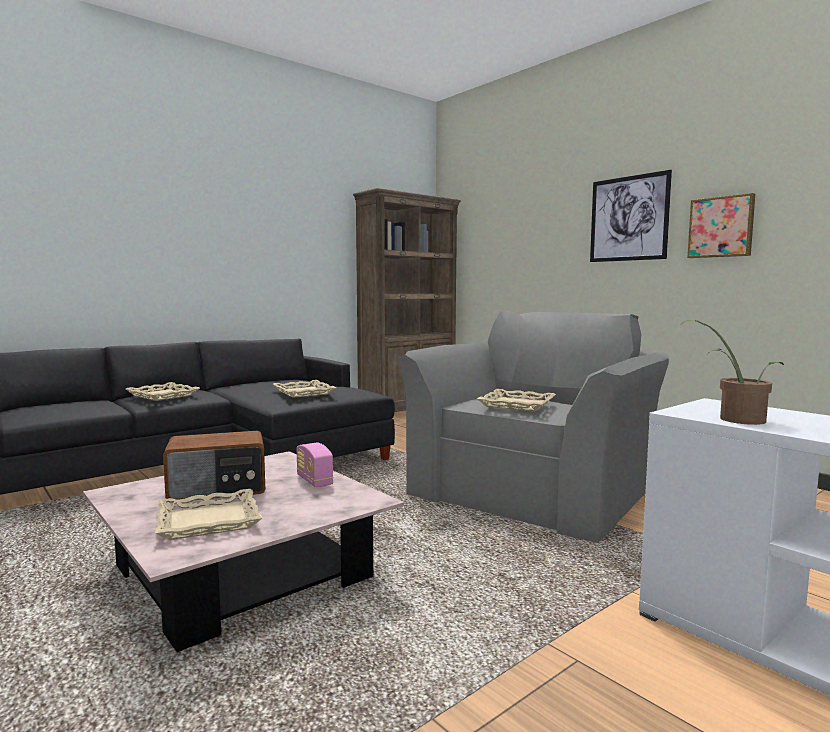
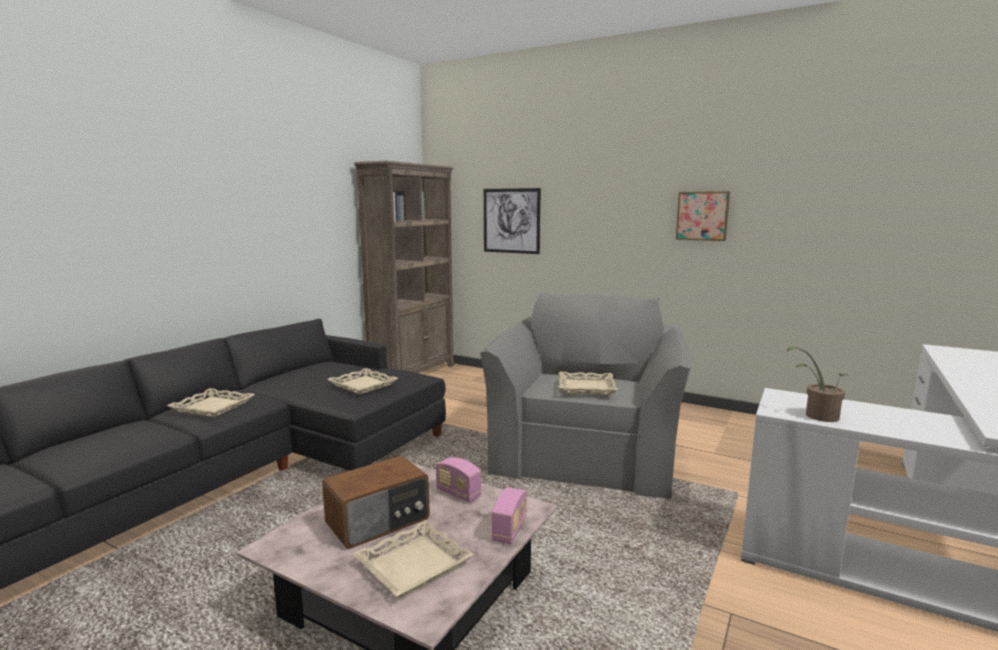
camera: 20 degrees left, 5 degrees up
picture [590,170,672,262] -> picture moved to [484,188,541,254]
none -> radio [492,487,527,544]

